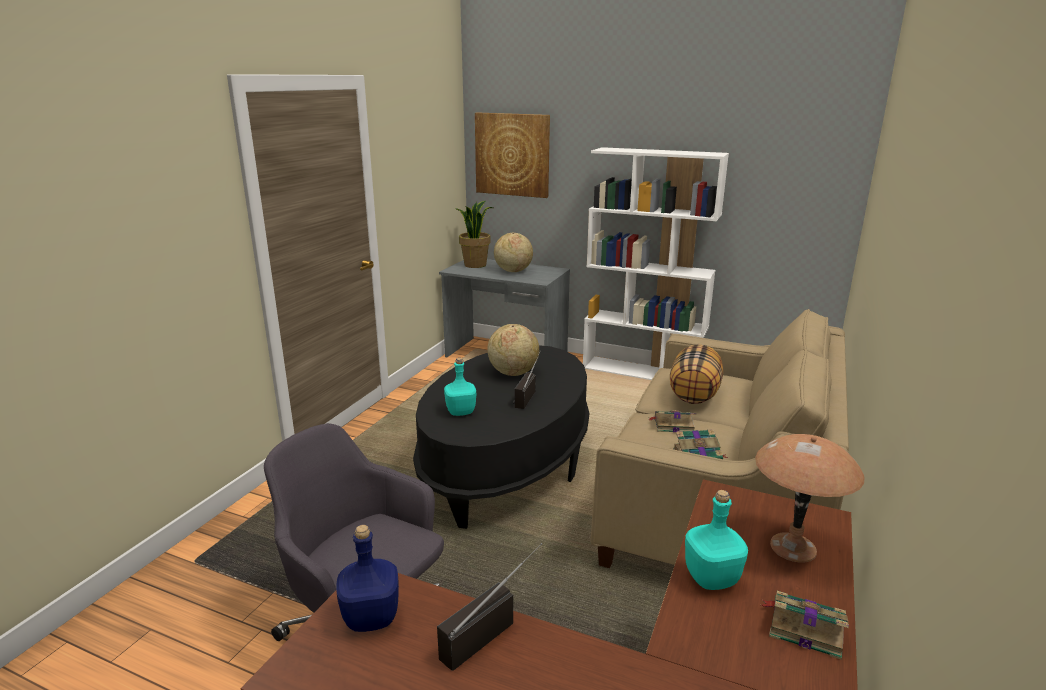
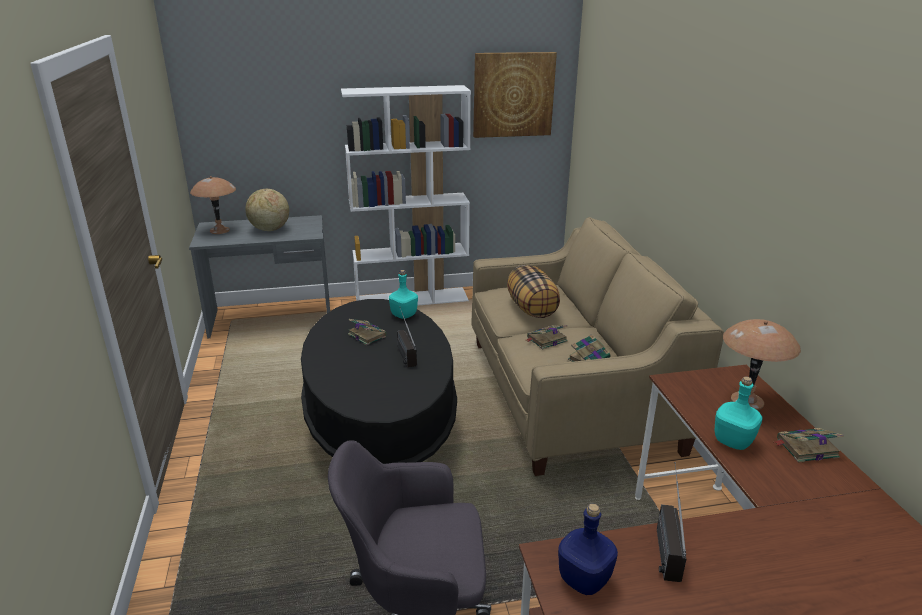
camera: 35 degrees left, 5 degrees up
turquoise bottle [444,358,476,416] -> turquoise bottle moved to [389,270,418,319]
potted plant [454,201,493,268] -> brown table lamp [190,176,236,234]
picture [475,112,550,198] -> picture moved to [473,52,557,138]
globe [487,324,539,376] -> book [348,319,387,345]

